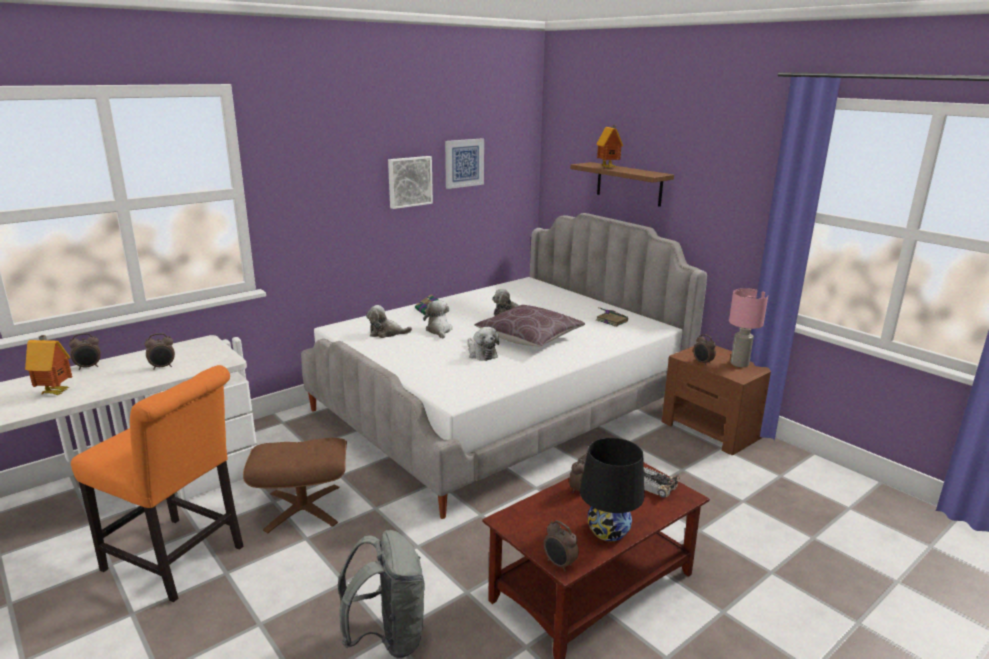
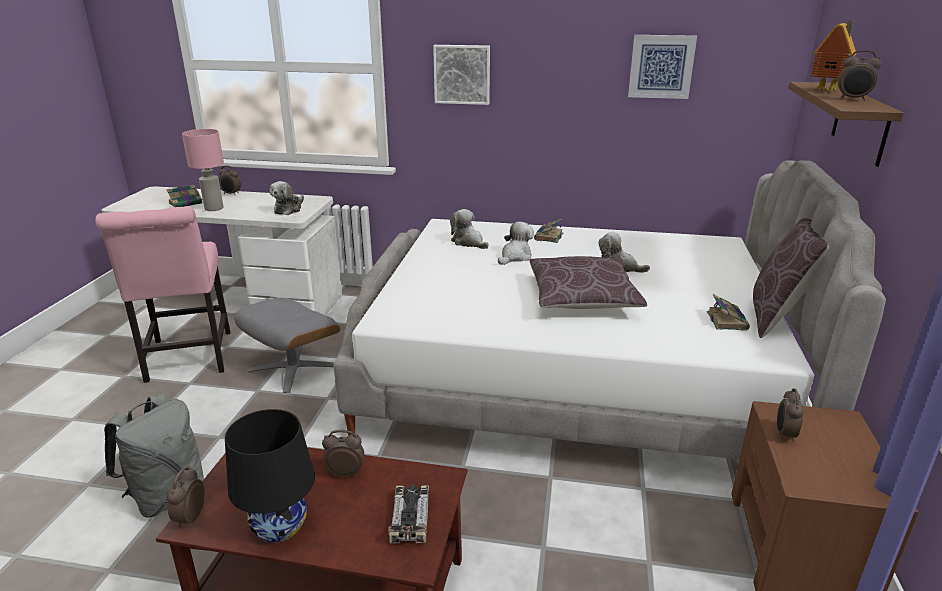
camera: 50 degrees right, 5 degrees up
toy house [25,335,72,395] -> book [166,185,203,207]
orange chair [71,365,244,602] -> pink chair [95,206,231,383]
alarm clock [145,333,175,370] -> alarm clock moved to [838,50,882,101]
brown ottoman [243,438,347,533] -> grey ottoman [234,298,340,393]
picture [388,156,433,209] -> picture moved to [433,45,490,105]
plush toy [467,327,499,361] -> plush toy moved to [270,181,304,215]
pink table lamp [729,288,768,367] -> pink table lamp moved to [182,129,224,211]
none -> brown pillow [753,218,829,338]

